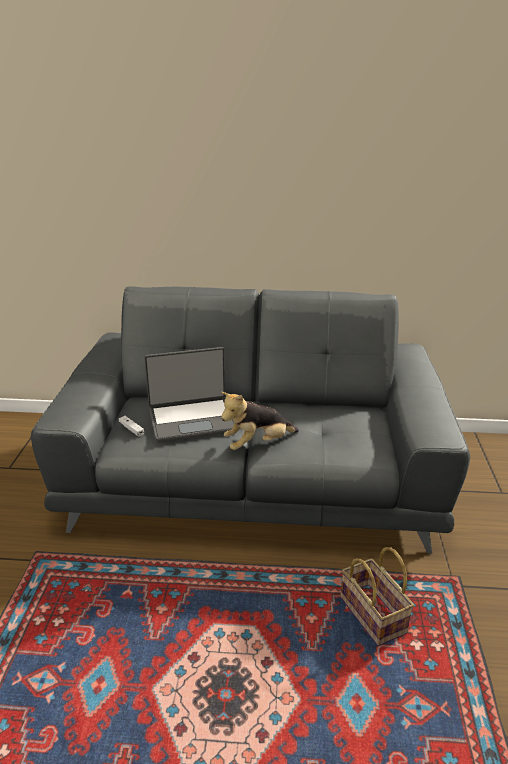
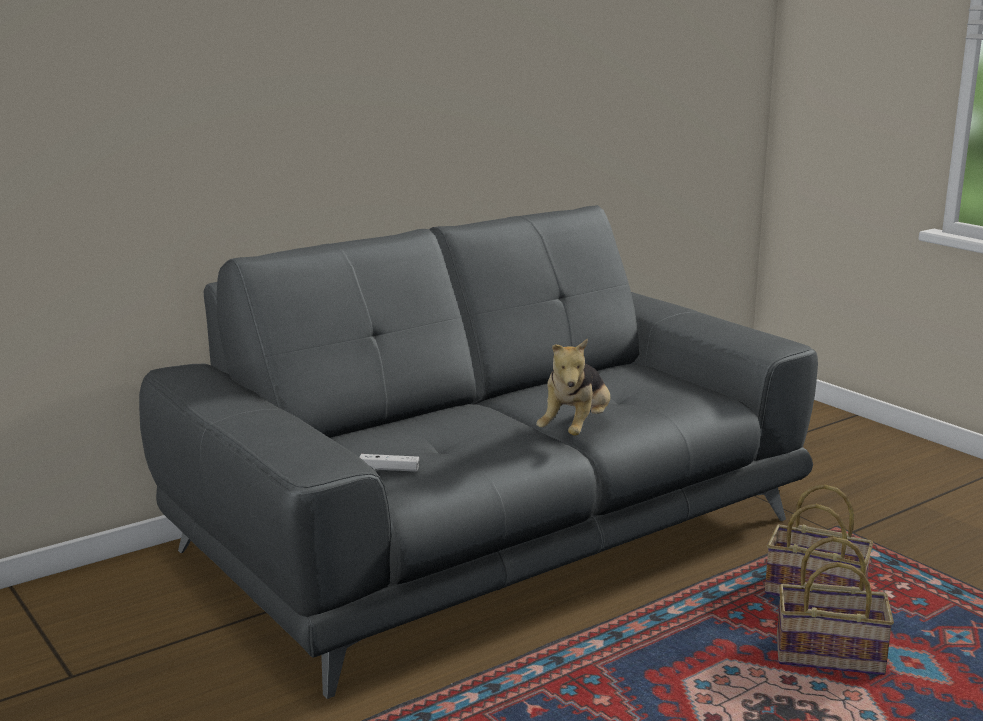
camera: 40 degrees left, 10 degrees down
laptop [144,347,234,443] -> none
none -> basket [777,536,894,675]

